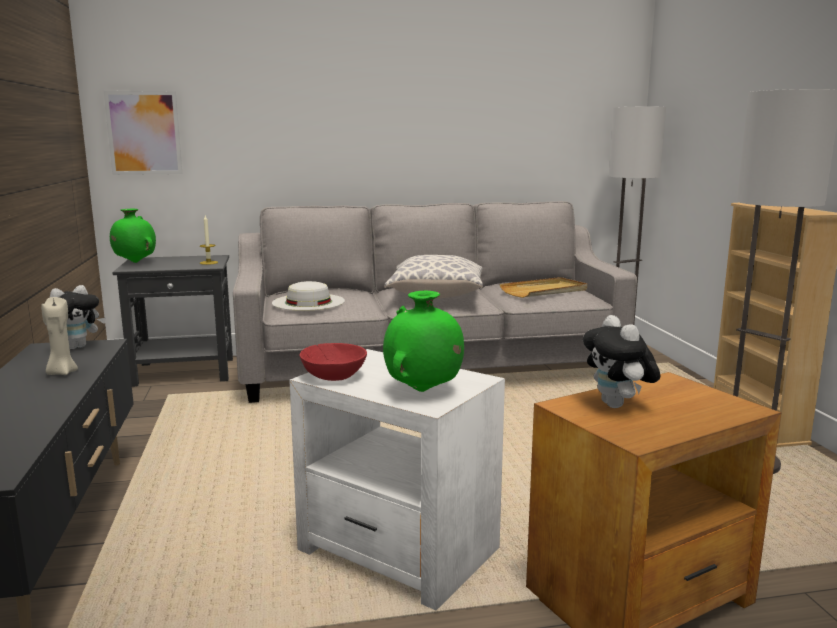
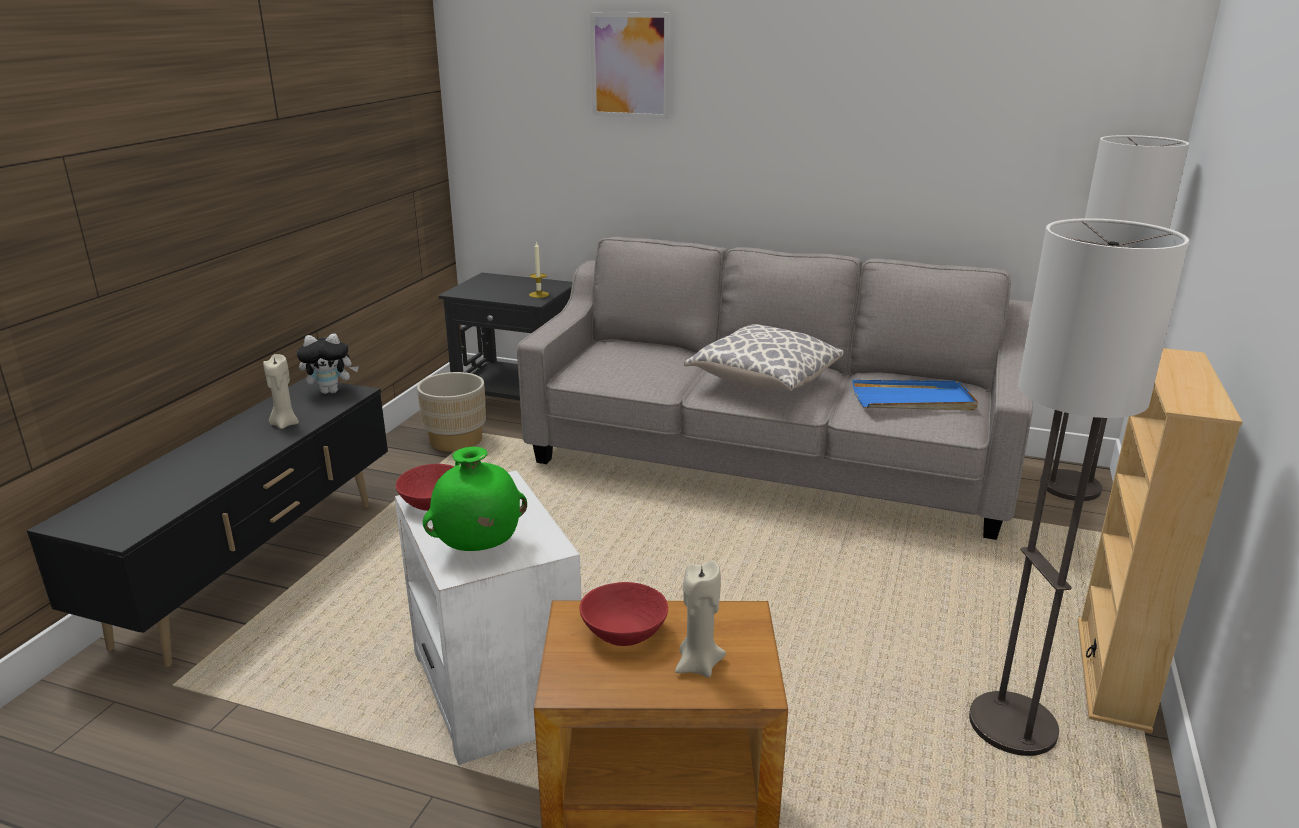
camera: 30 degrees right, 10 degrees up
picture [104,91,182,175] -> picture moved to [590,12,670,119]
green vase [110,209,156,263] -> none
white hat [272,281,345,311] -> none
beige tray [499,277,587,298] -> blue tray [853,380,978,410]
plush toy [583,315,660,408] -> red bowl [580,582,668,646]
none -> beige planter [417,372,486,452]
none -> beige candle [675,560,726,678]

